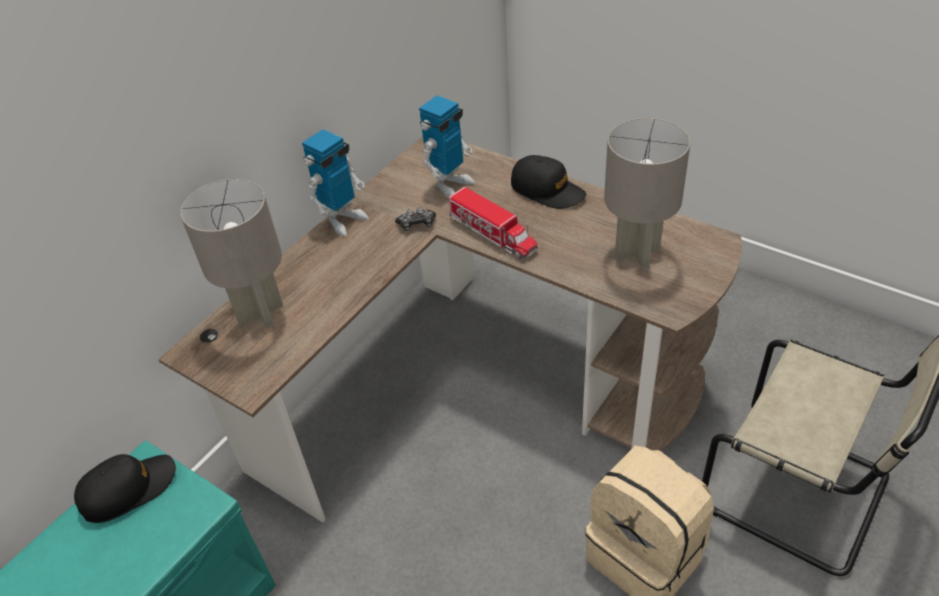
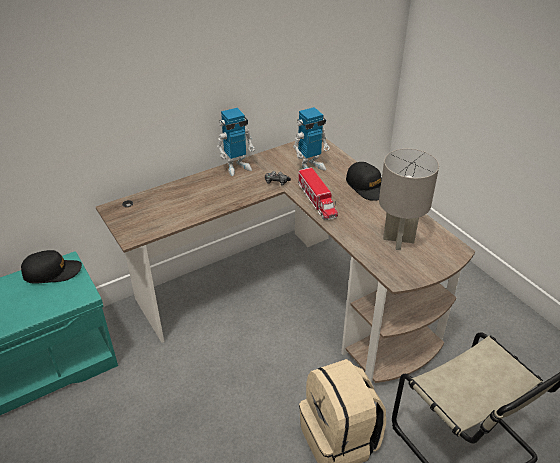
camera: 20 degrees right, 5 degrees down
grey table lamp [180,179,283,328] -> none

